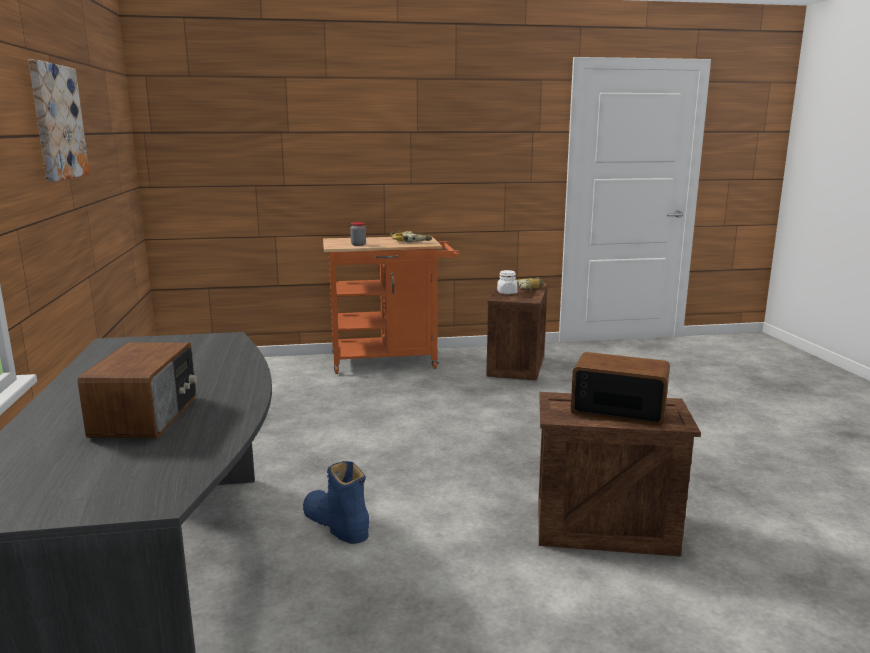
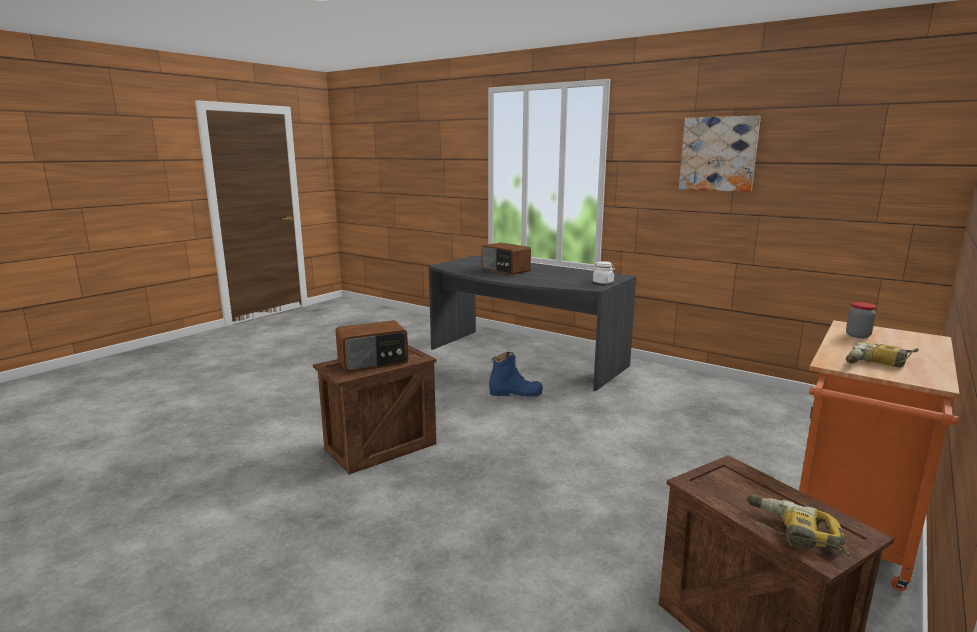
camera: 135 degrees right, 0 degrees up
white jar [497,270,518,294] -> white jar moved to [593,261,615,284]

